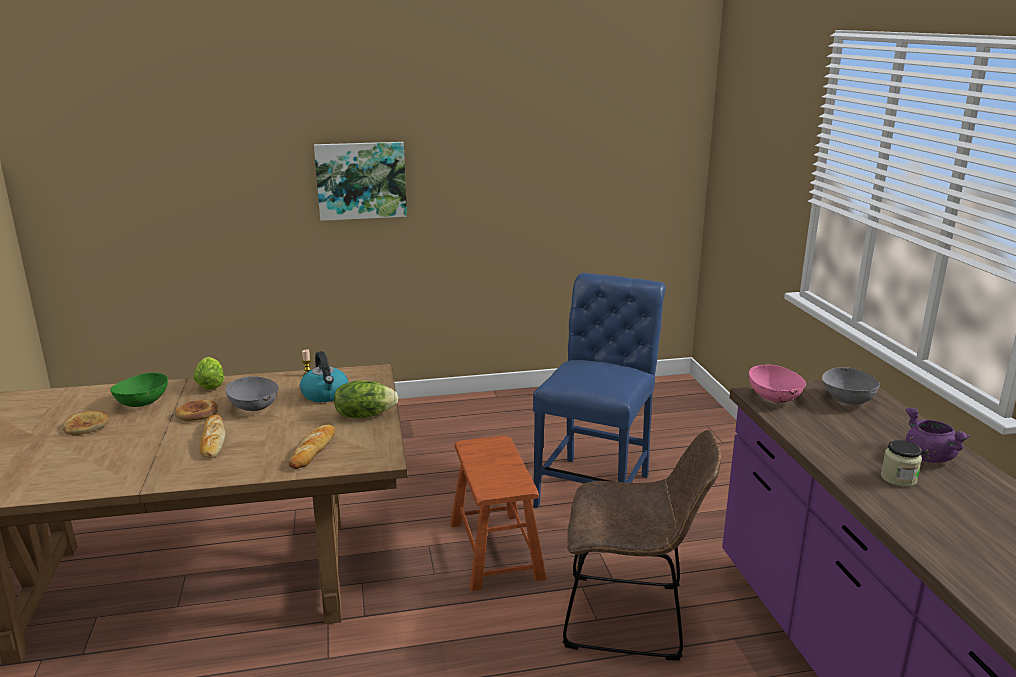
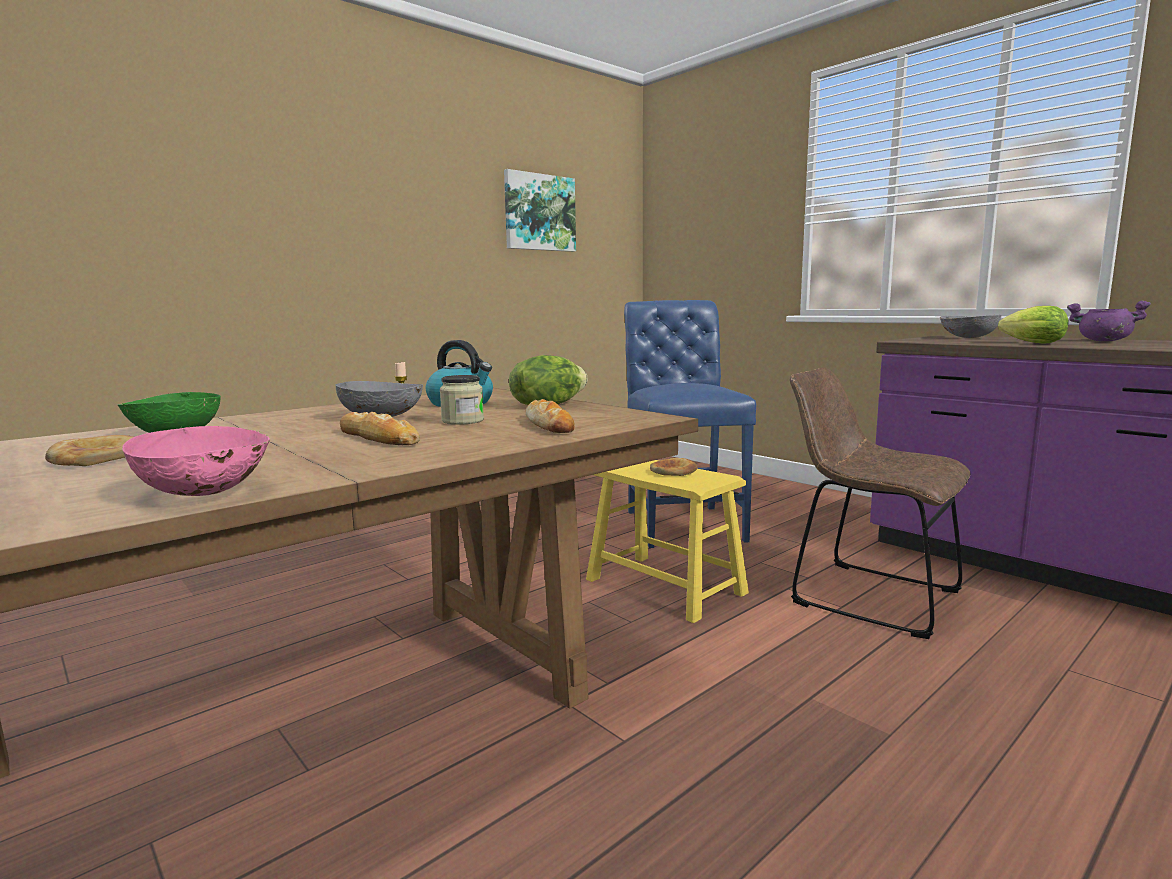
camera: 30 degrees left, 10 degrees down
bread [175,400,218,421] -> bread moved to [650,458,697,476]
lettuce [193,357,224,390] -> lettuce moved to [998,306,1068,344]
picture [314,142,407,221] -> picture moved to [504,169,576,252]
brown stool [450,435,546,591] -> yellow stool [586,460,749,623]
brown chair [563,430,721,660] -> brown chair turned 120 degrees counterclockwise [790,367,971,639]
pink bowl [749,364,806,403] -> pink bowl moved to [123,426,270,496]
jar [881,440,922,487] -> jar moved to [440,375,484,425]

